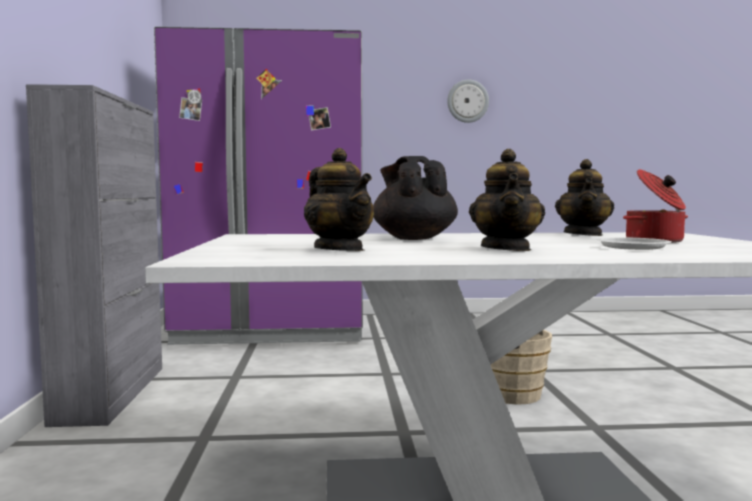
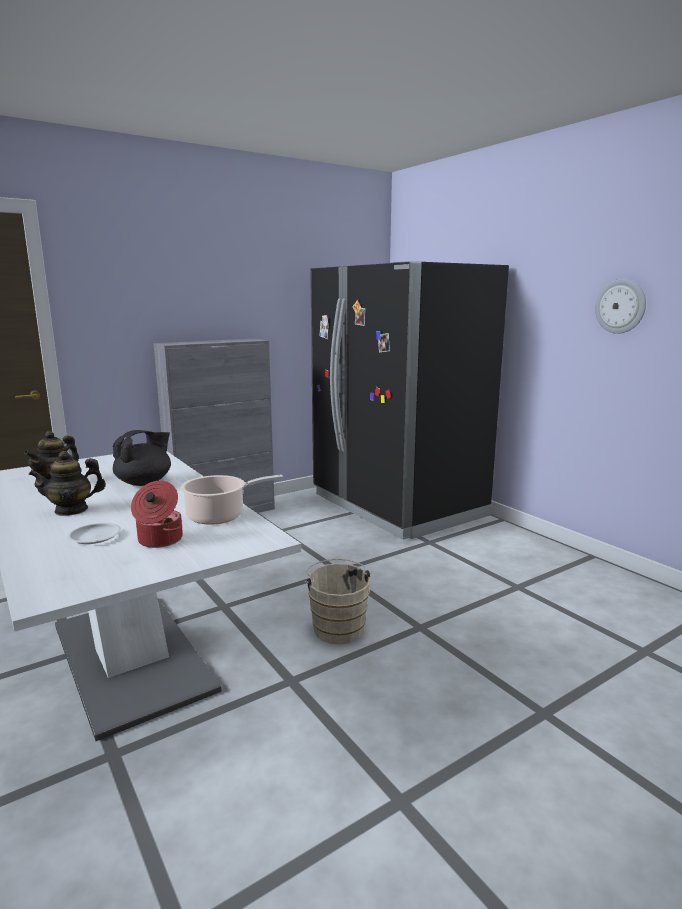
camera: 60 degrees right, 10 degrees up
purple fridge [154,27,363,345] -> black fridge [310,261,509,539]
teapot [555,159,614,236] -> cooking pot [180,475,283,524]

